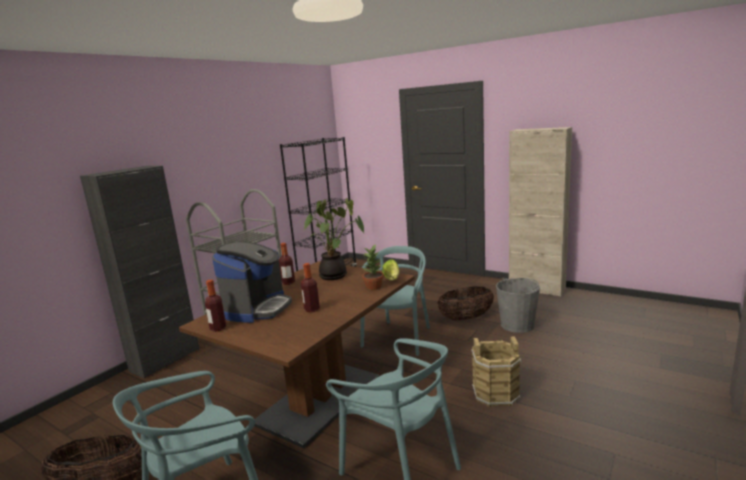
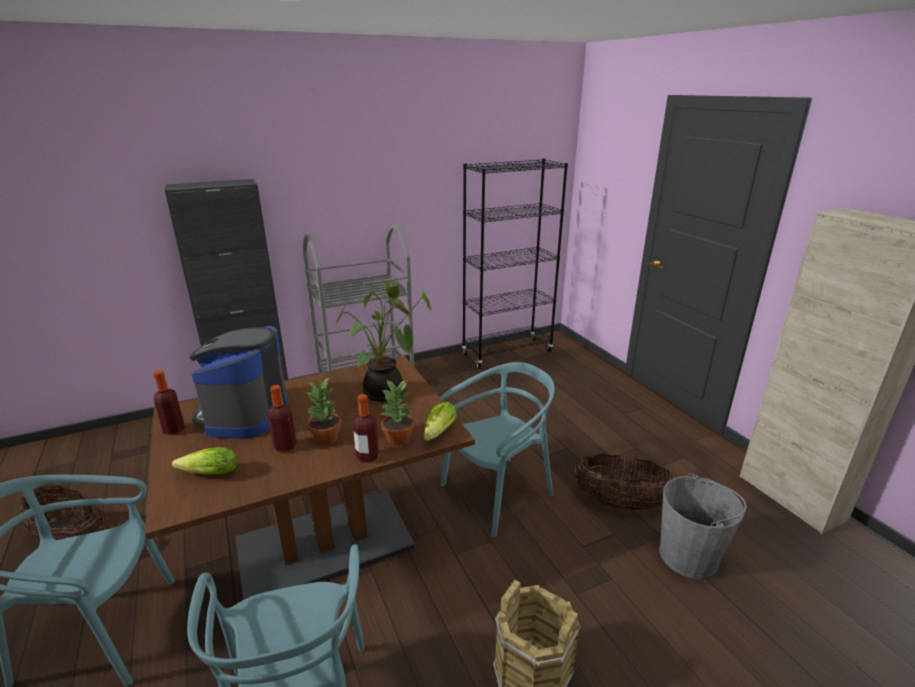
camera: 30 degrees right, 10 degrees up
coffee machine [212,241,292,323] -> coffee machine turned 135 degrees clockwise [189,326,288,438]
bottle [279,243,295,285] -> bottle moved to [353,394,379,463]
none -> lettuce [172,447,237,475]
none -> potted plant [306,377,341,445]

